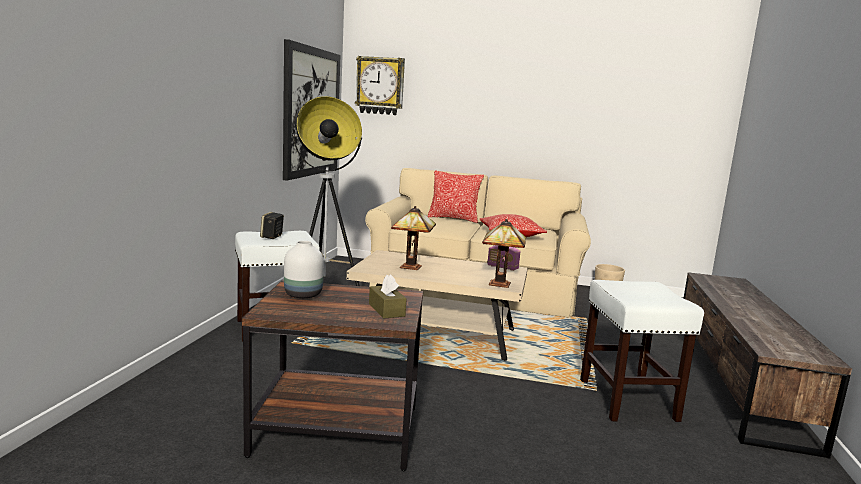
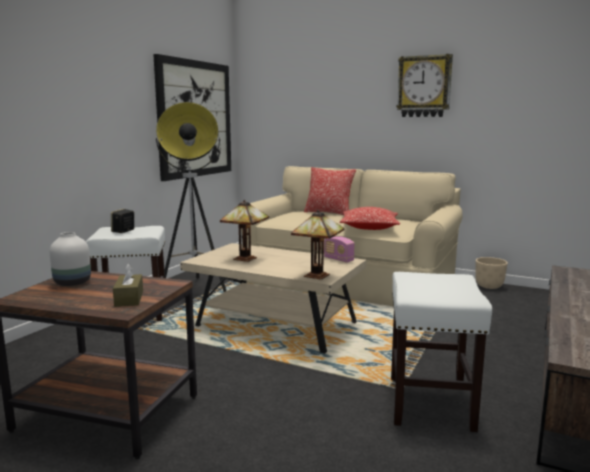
camera: 15 degrees right, 0 degrees up
wall clock [355,56,405,115] -> wall clock moved to [396,54,453,117]

